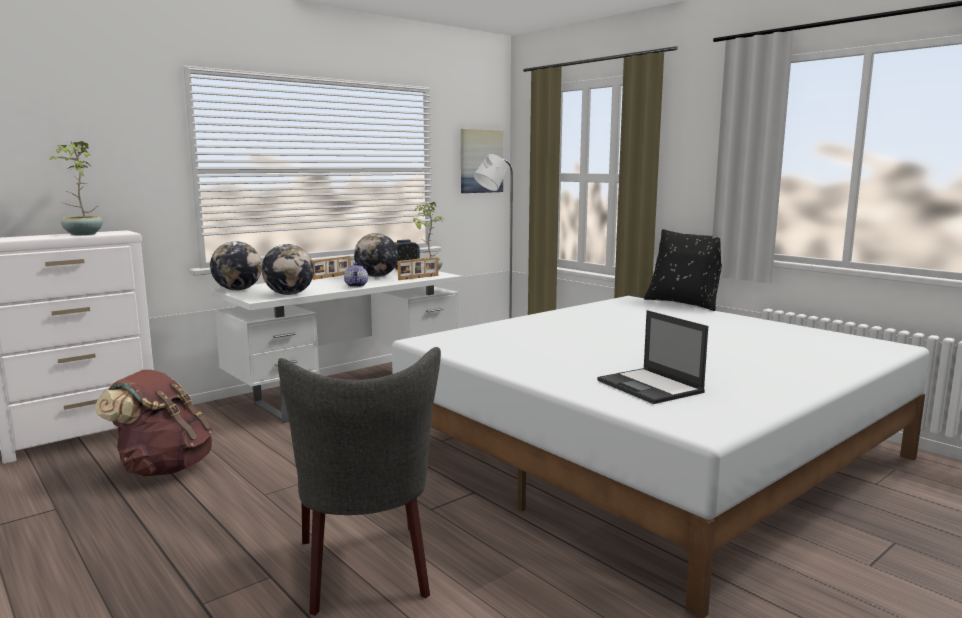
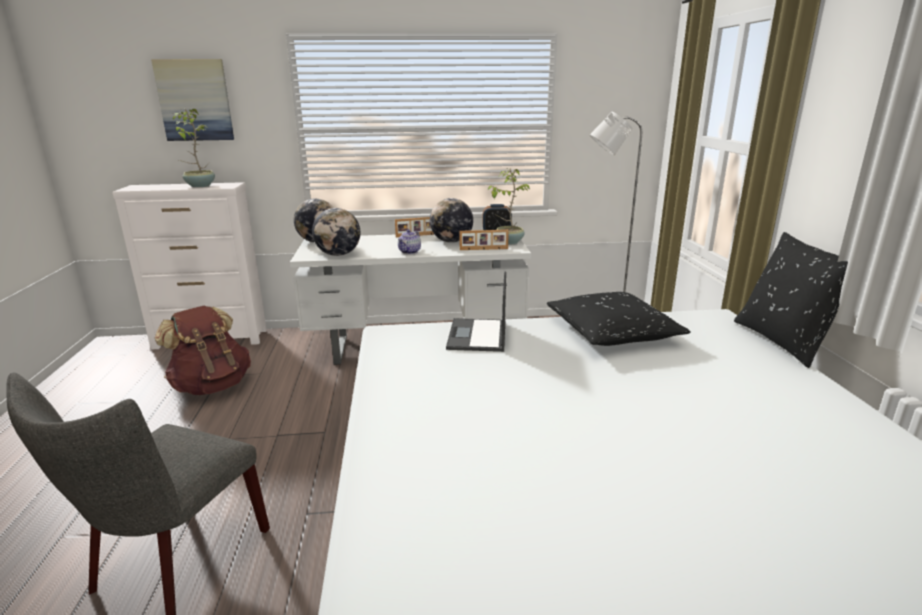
camera: 35 degrees right, 10 degrees up
picture [461,129,504,193] -> picture moved to [151,59,234,141]
laptop [597,310,708,404] -> laptop moved to [446,272,506,352]
none -> black pillow [547,292,691,346]

